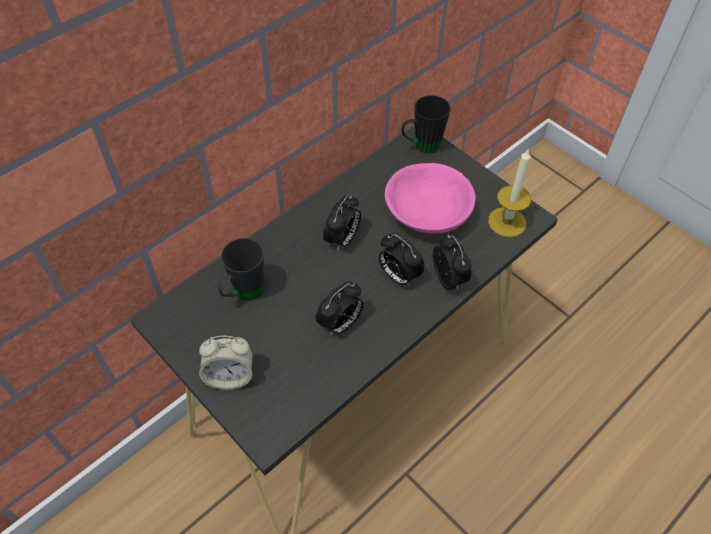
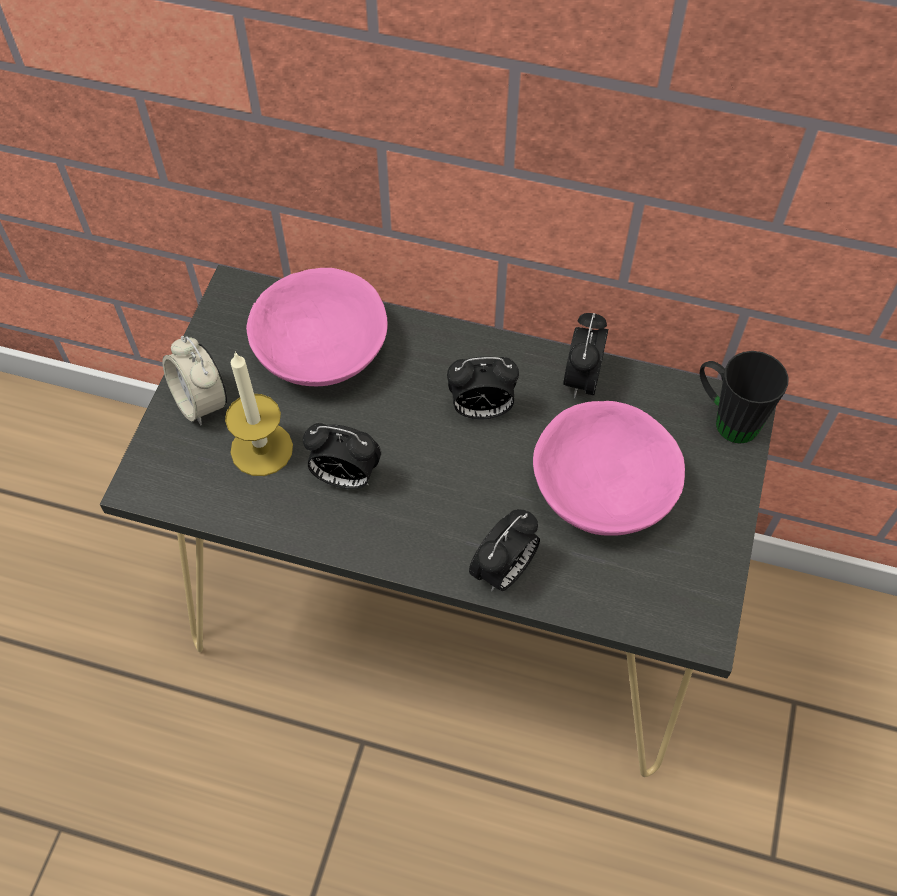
camera: 60 degrees right, 5 degrees up
black mug [218,238,264,301] -> pink bowl [246,268,387,386]
alarm clock [379,234,425,287] -> alarm clock moved to [563,313,608,398]
candle [488,148,531,237] -> candle moved to [225,352,293,476]

